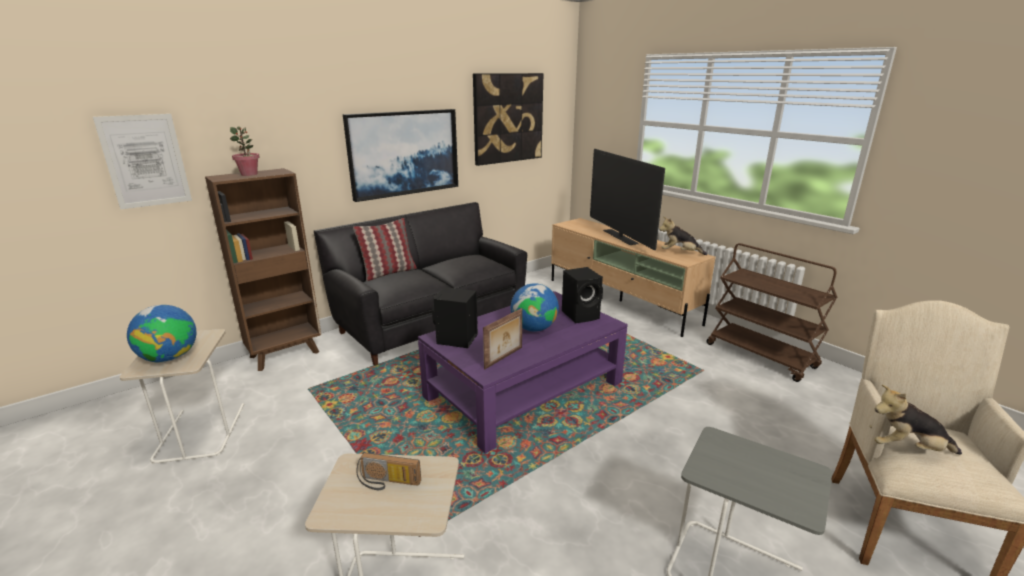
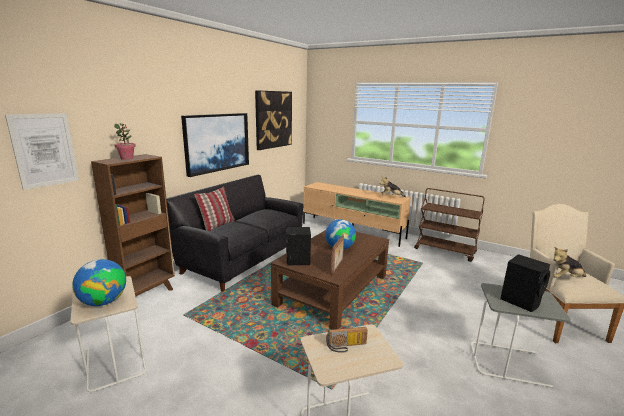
camera: 20 degrees left, 5 degrees down
purple coffee table [418,291,628,454] -> brown coffee table [271,230,389,330]
black speaker [562,267,603,323] -> black speaker moved to [500,254,550,312]
television [590,149,665,250] -> none

